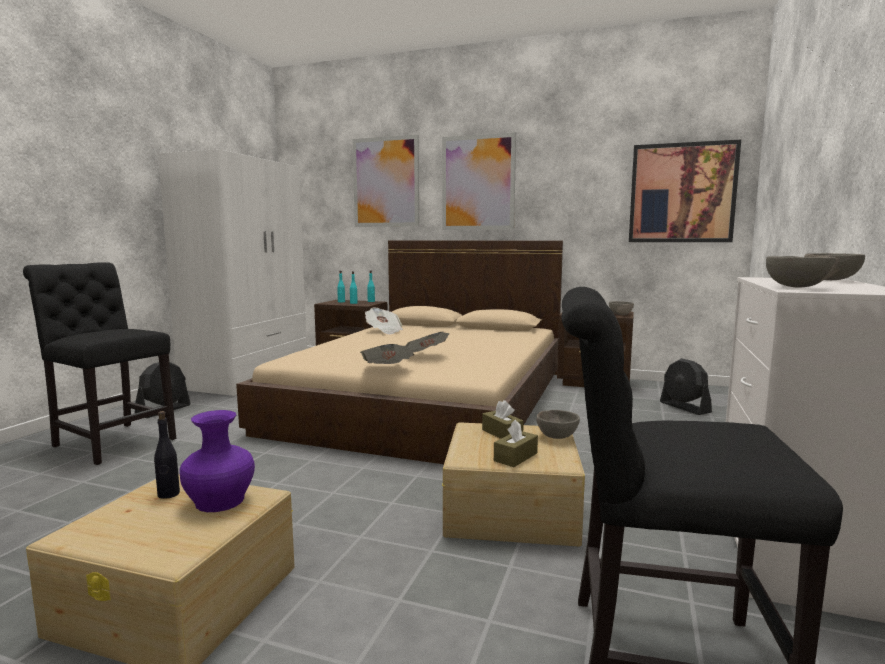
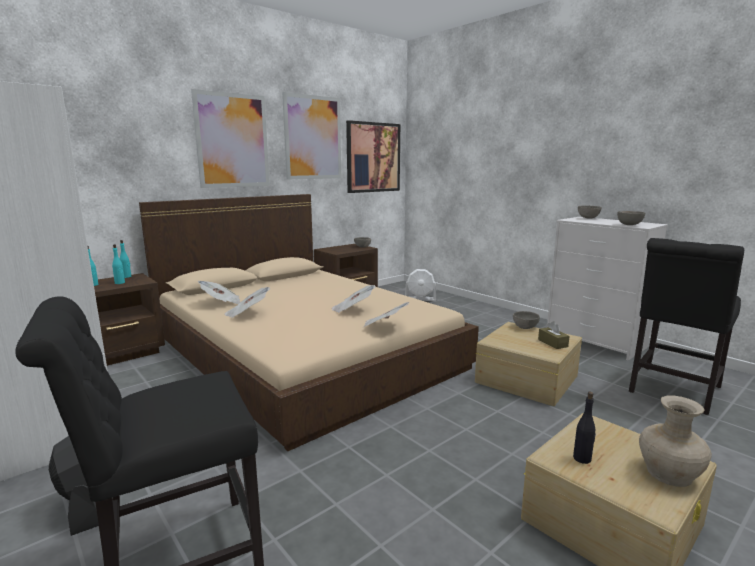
camera: 60 degrees left, 5 degrees up
purple vase [180,410,255,512] -> none
picture [352,135,419,227] -> picture moved to [282,92,341,179]
brown tissue box [482,400,524,439] -> none
black fan [660,358,712,415] -> white fan [405,269,436,301]
none -> newspaper [225,287,270,318]
none -> beige vase [639,396,712,487]

